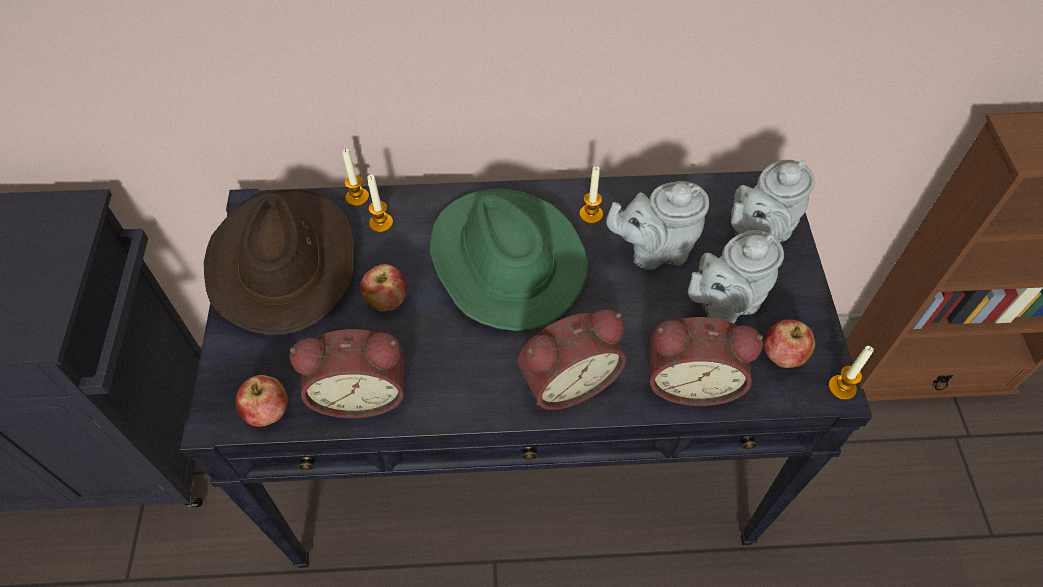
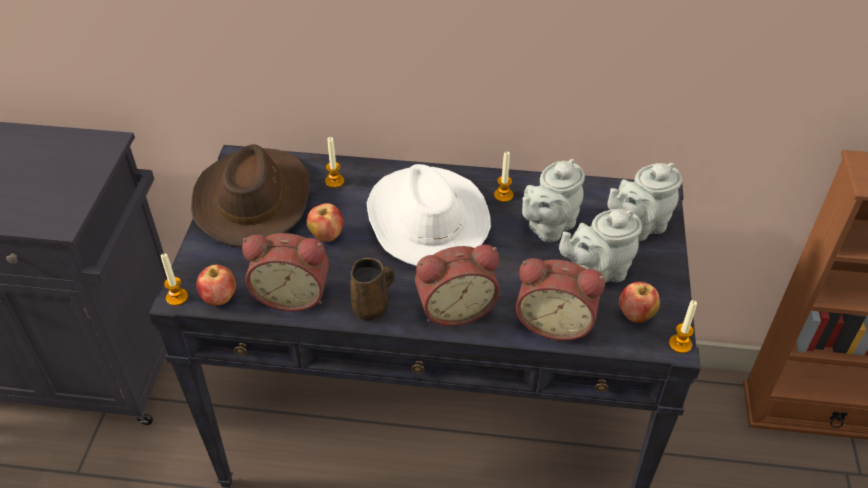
camera: 10 degrees right, 10 degrees down
candle [342,149,369,206] -> candle moved to [161,253,188,306]
green hat [429,188,588,331] -> white hat [367,164,491,266]
grey teapot [606,181,709,270] -> grey teapot turned 45 degrees counterclockwise [522,159,585,242]
none -> brown mug [350,258,395,321]

